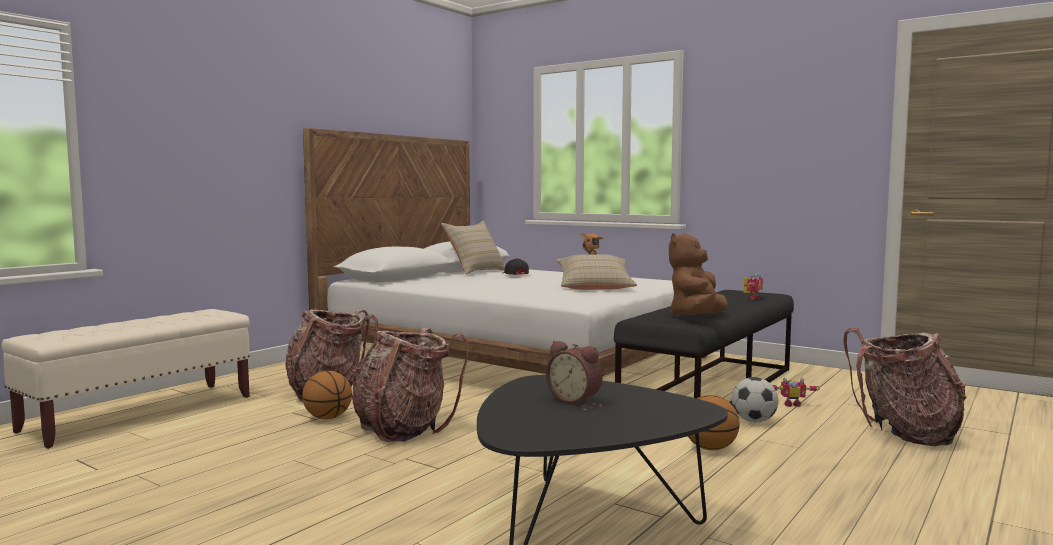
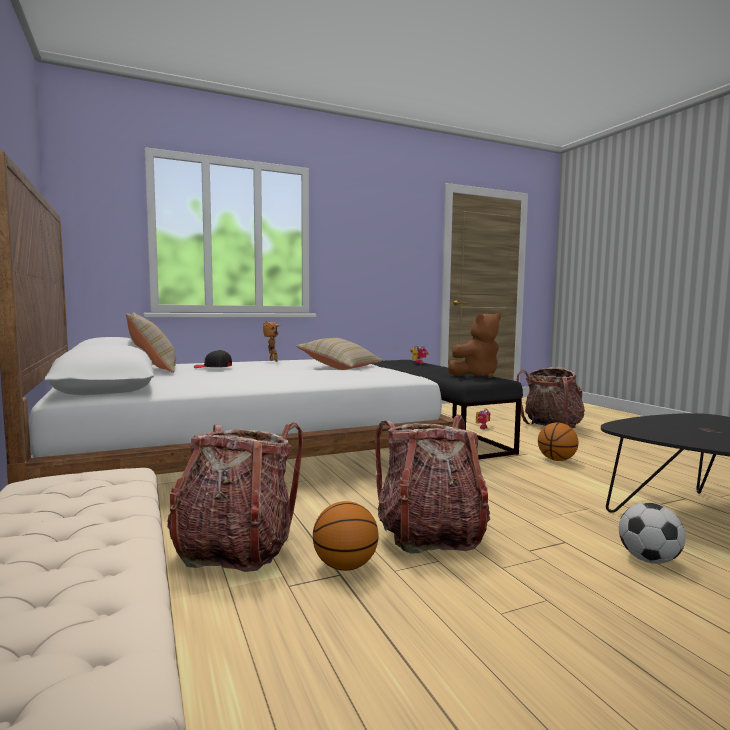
camera: 60 degrees left, 0 degrees up
alarm clock [546,341,603,405] -> none
brown plush toy [669,233,728,316] -> brown plush toy turned 90 degrees counterclockwise [448,313,501,378]
football [732,377,778,422] -> football moved to [619,503,685,564]

